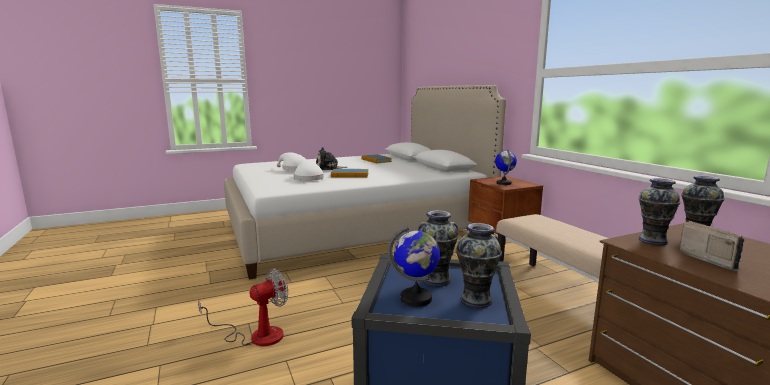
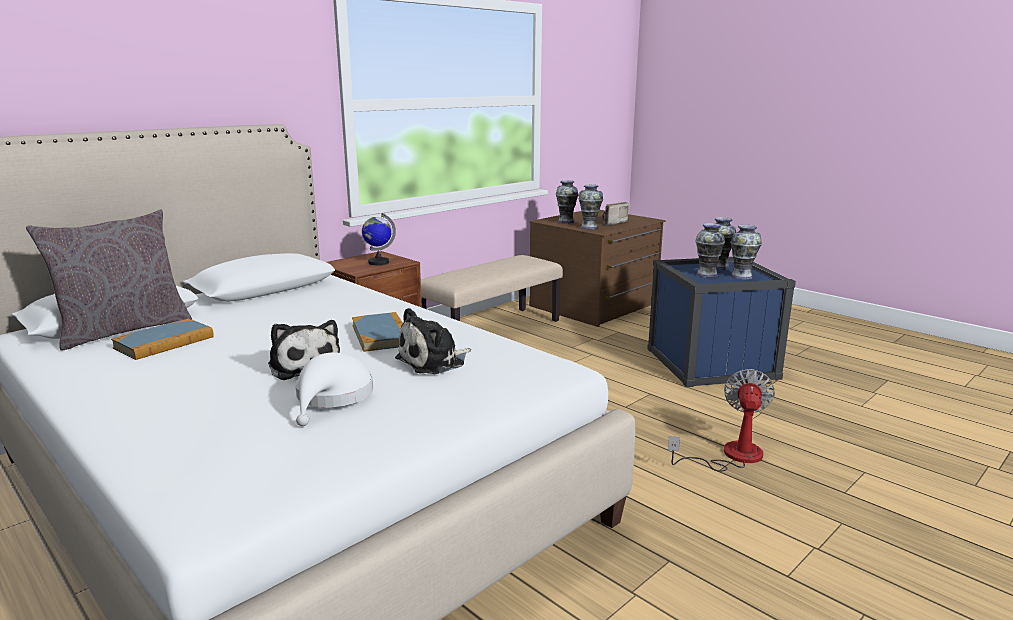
camera: 110 degrees left, 5 degrees up
fan [198,268,288,346] -> fan turned 75 degrees clockwise [668,369,775,472]
white hat [294,160,324,181] -> plush toy [395,308,471,374]
globe [388,225,440,307] -> vase [730,224,762,280]
none -> grey pillow [26,209,192,351]

